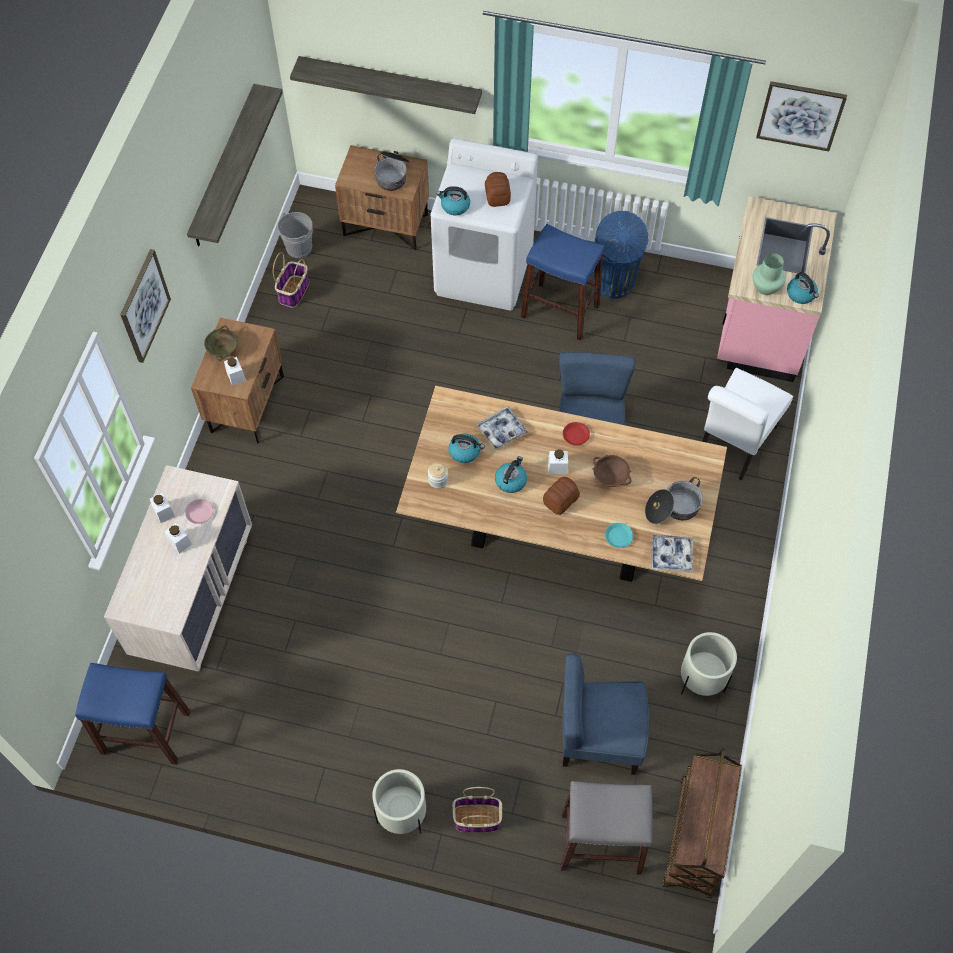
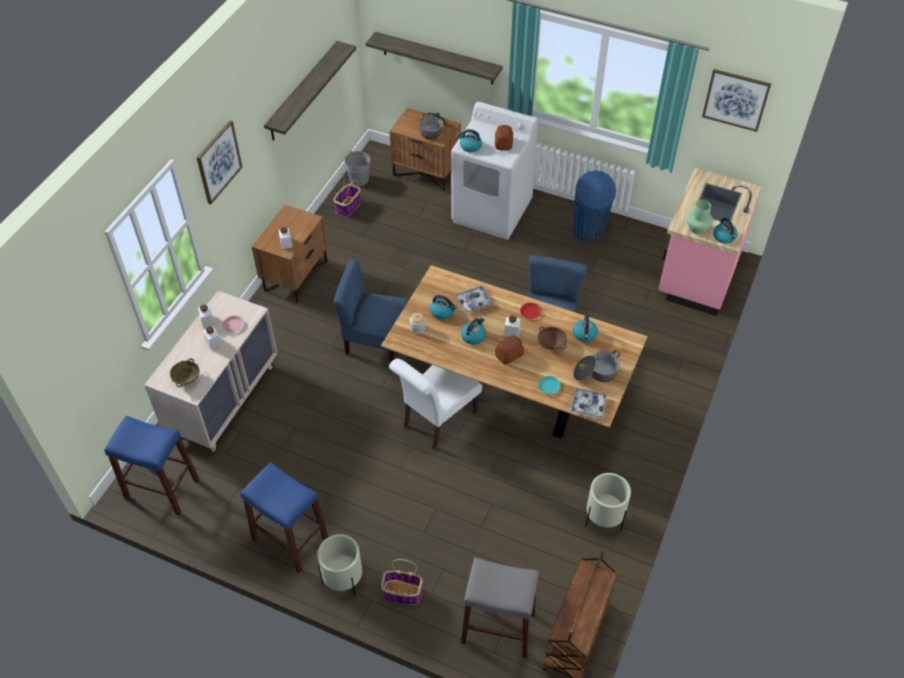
camera: 10 degrees right, 10 degrees down
beige bowl [204,325,238,361] -> beige bowl moved to [170,358,200,387]
blue stool [521,224,605,341] -> blue stool moved to [240,462,328,573]
blue chair [563,653,649,775] -> blue chair moved to [333,259,407,363]
white chair [702,368,793,481] -> white chair moved to [389,359,482,450]
none -> kettle [573,315,598,342]

